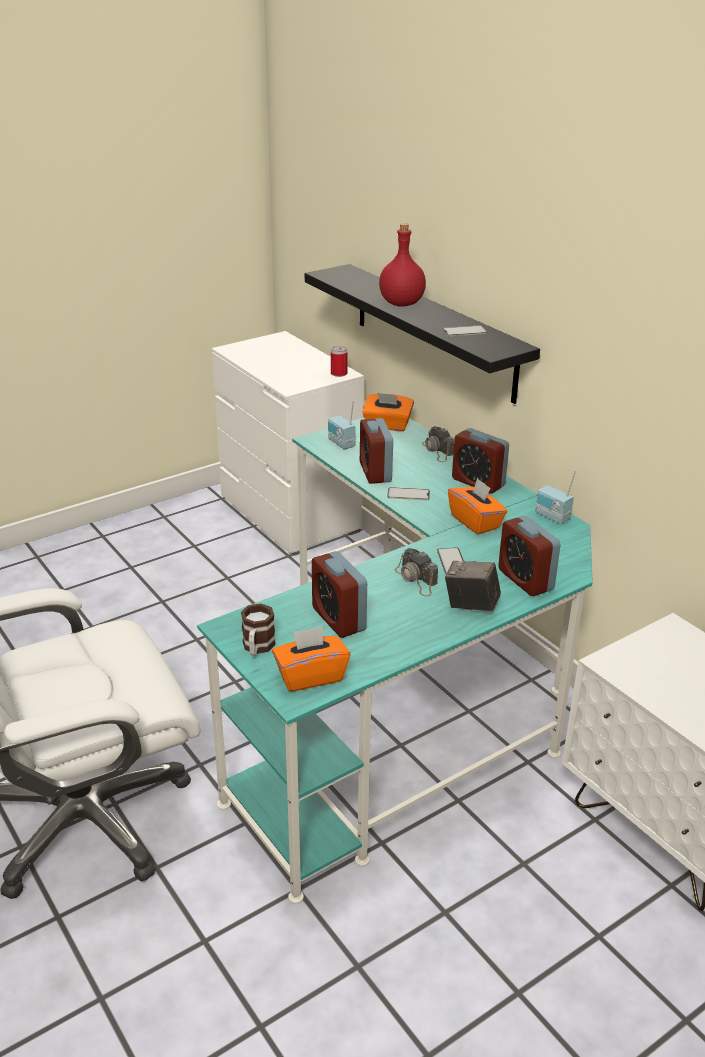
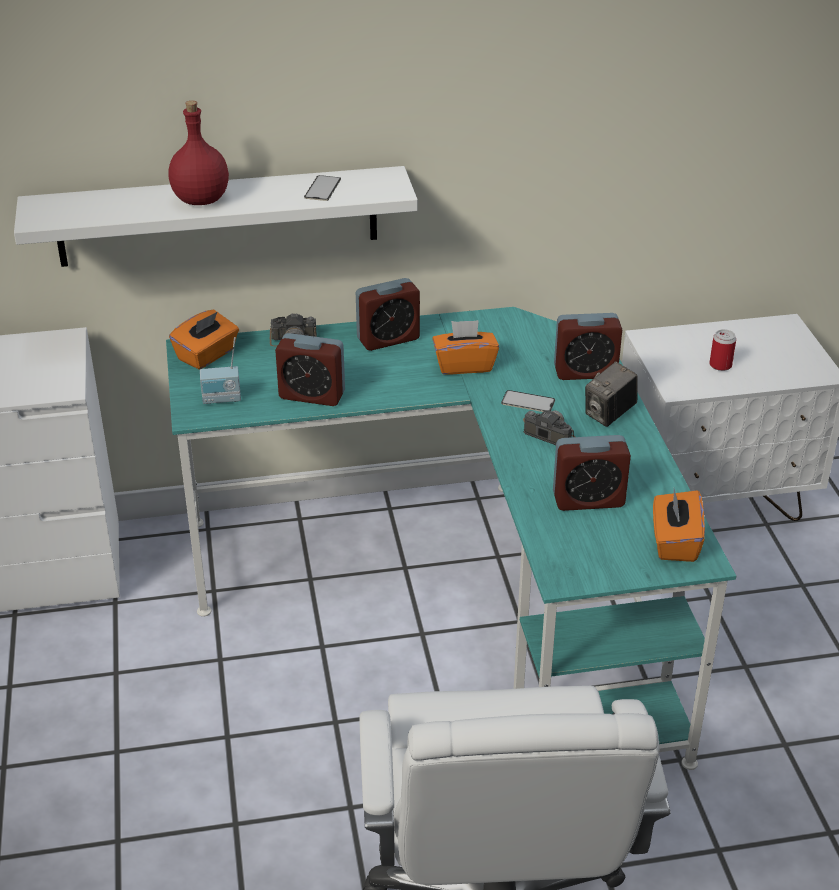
camera: 65 degrees left, 5 degrees up
mug [241,603,276,656] -> none
black shelf [305,264,540,404] -> white shelf [14,166,418,267]
can [331,346,348,377] -> can moved to [709,329,736,371]
phone [387,487,430,500] -> none
camera [395,548,438,596] -> camera turned 135 degrees counterclockwise [523,410,575,445]
radio [536,470,576,524] -> none

